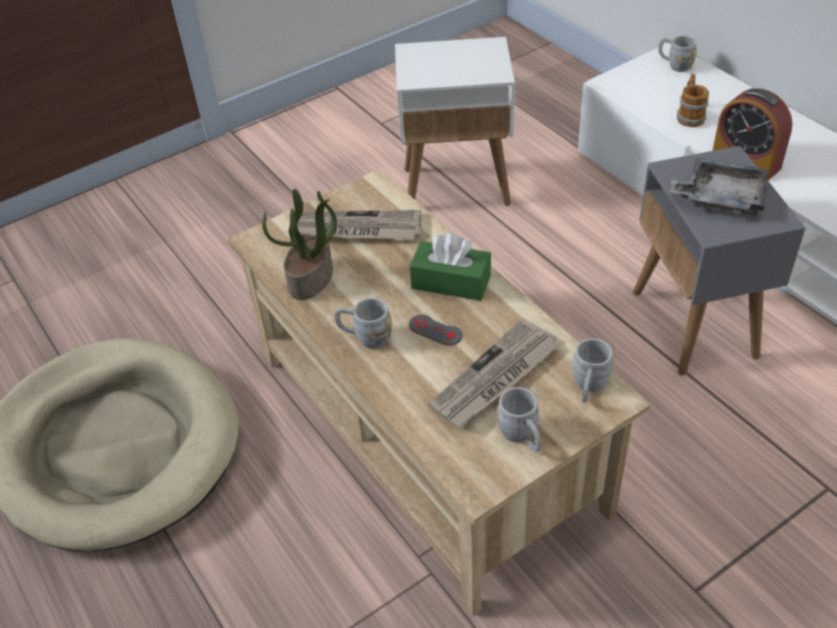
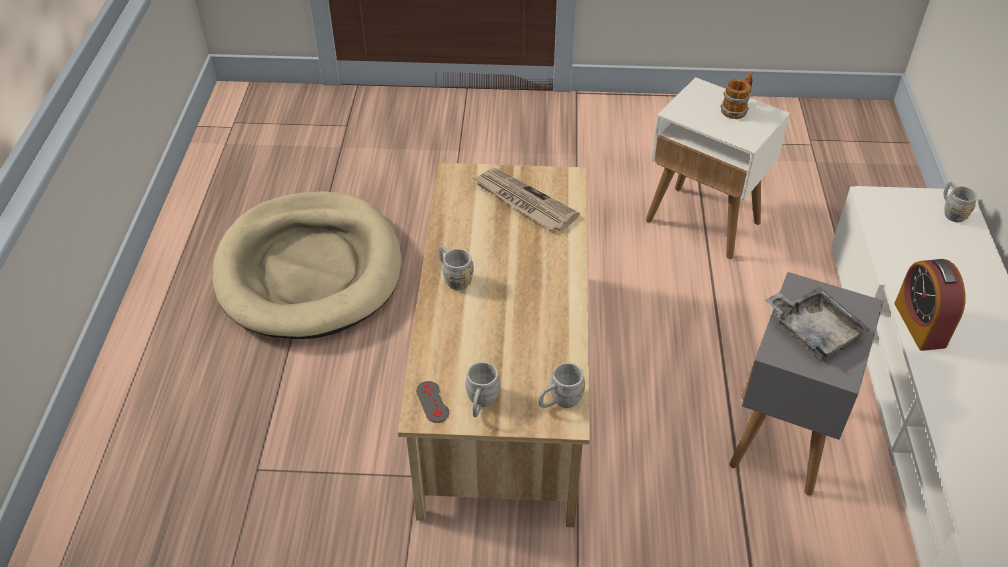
camera: 35 degrees right, 0 degrees up
potted plant [262,189,337,300] -> none
grey game controller [409,315,463,346] -> grey game controller moved to [416,381,449,423]
green tissue box [410,233,491,301] -> none
newspaper [428,319,560,428] -> none
mug [677,74,709,127] -> mug moved to [720,71,753,119]

